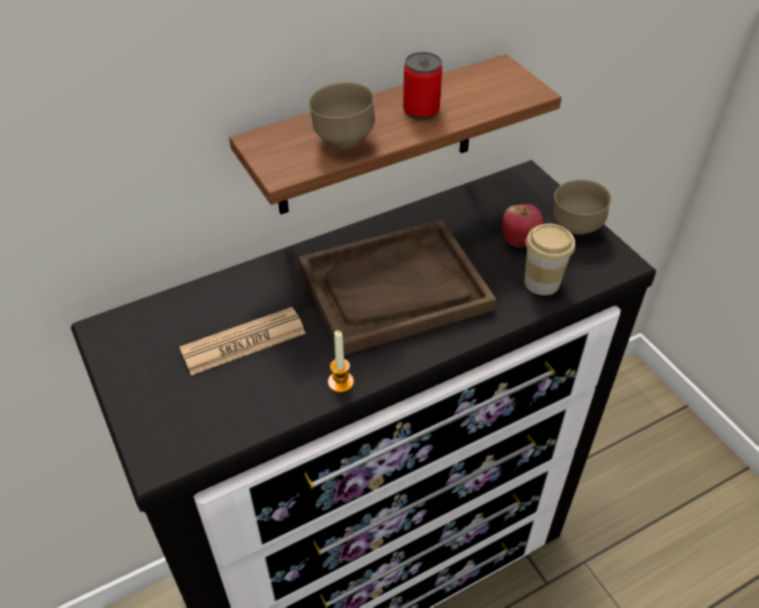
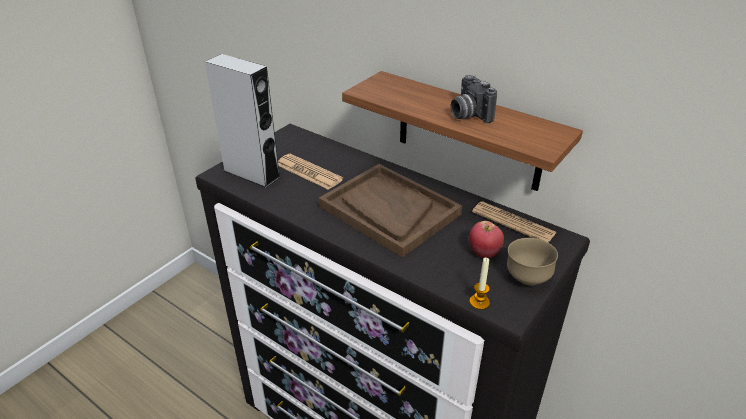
camera: 65 degrees right, 10 degrees down
brown bowl [308,82,375,148] -> none
candle [328,331,354,393] -> candle moved to [470,257,490,310]
can [403,52,442,120] -> camera [451,75,497,123]
cup [525,224,575,295] -> none
none -> grey speaker [205,54,280,188]
none -> newspaper [472,201,557,243]

